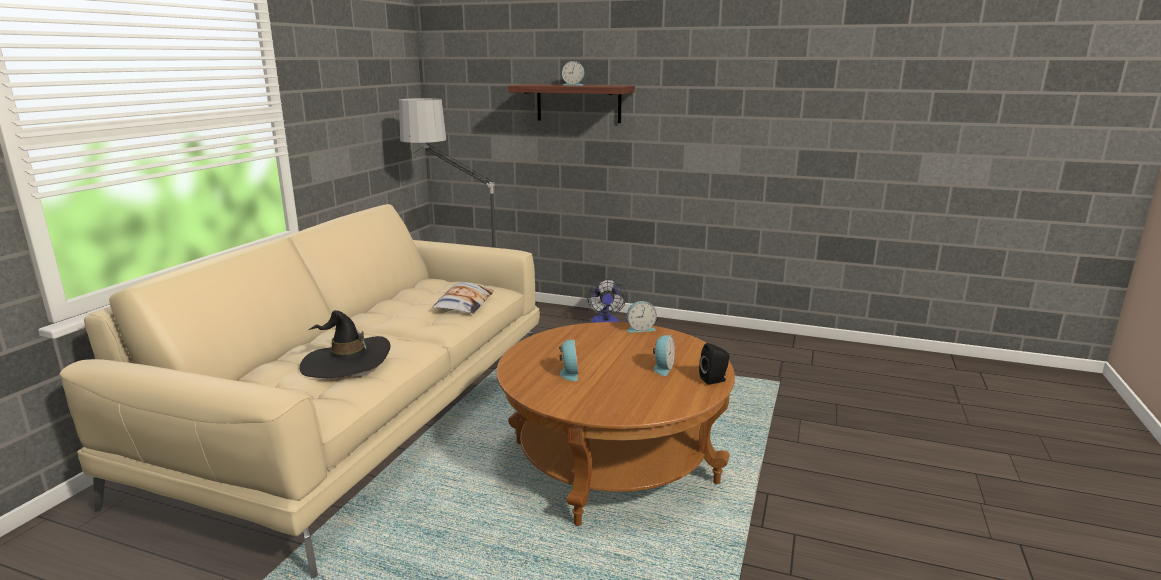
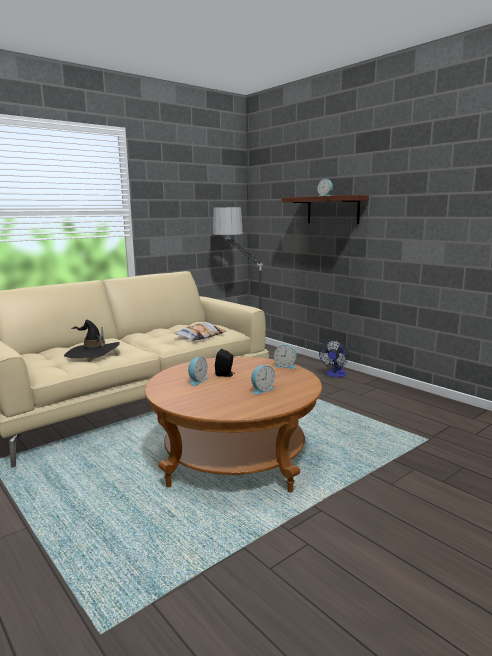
camera: 30 degrees right, 5 degrees down
black speaker [699,343,730,385] -> black speaker moved to [215,349,235,377]

